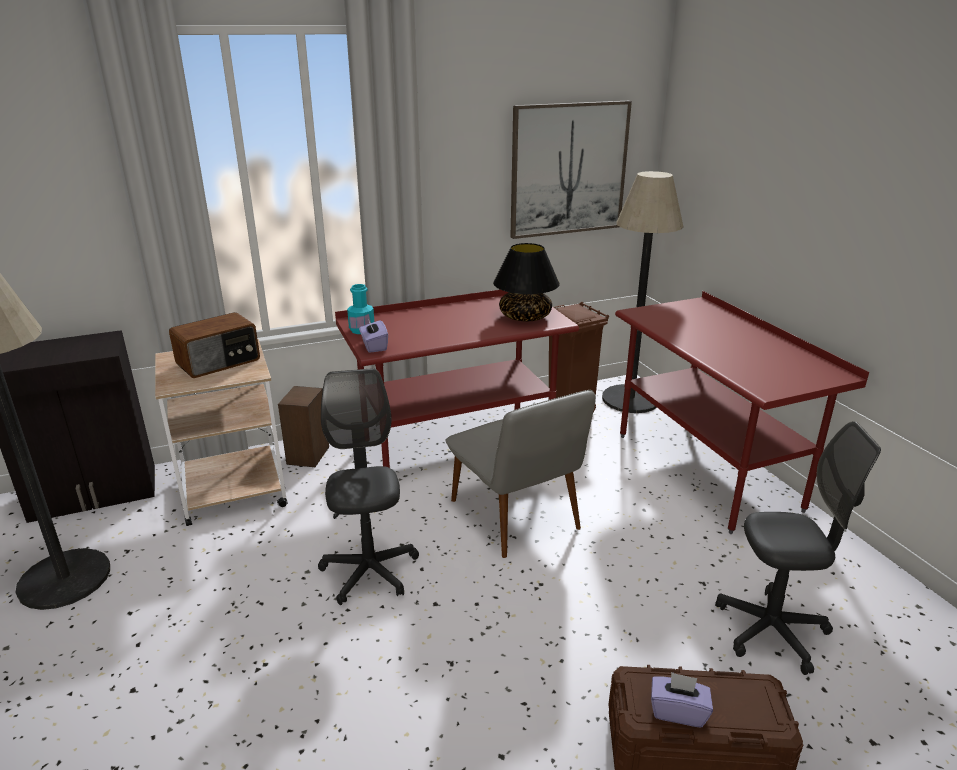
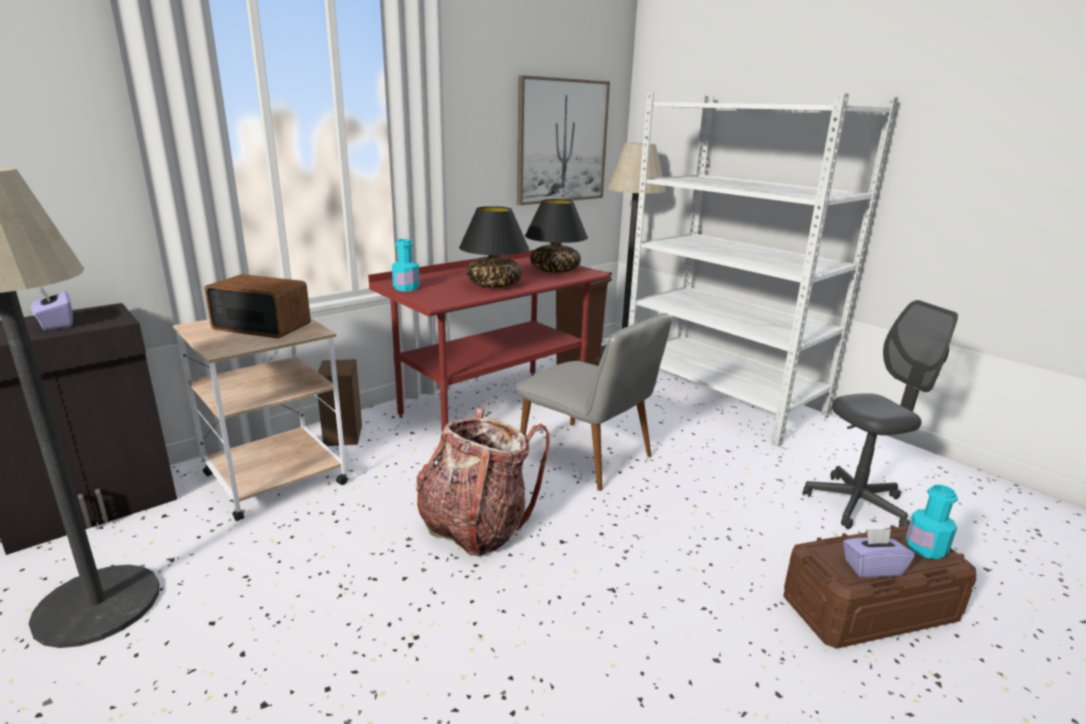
camera: 20 degrees left, 5 degrees down
radio [169,312,260,378] -> radio turned 105 degrees counterclockwise [204,274,311,339]
grey office chair [318,368,419,605] -> backpack [416,407,550,557]
purple tissue box [359,318,388,353] -> purple tissue box moved to [31,286,73,330]
red desk [615,291,869,534] -> white bookcase [628,93,898,447]
none -> black table lamp [459,206,529,288]
none -> turquoise bottle [906,485,958,559]

